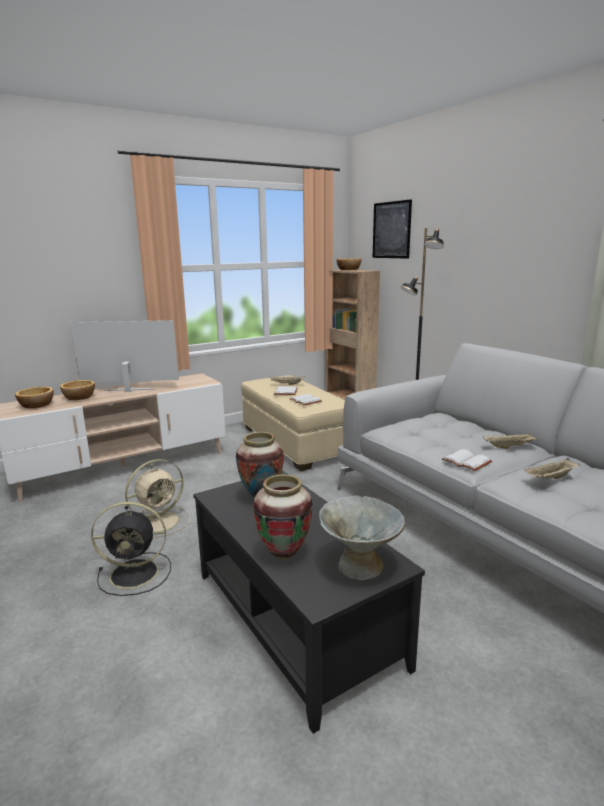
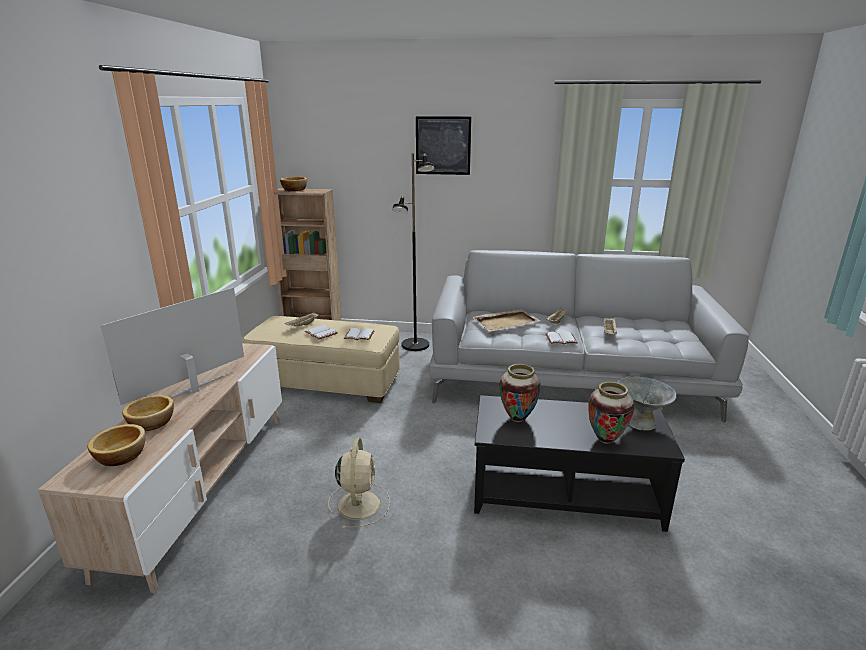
camera: 50 degrees left, 5 degrees up
black fan [91,502,171,596] -> none
picture [373,199,412,259] -> picture moved to [416,116,471,175]
none -> beige tray [472,309,540,332]

